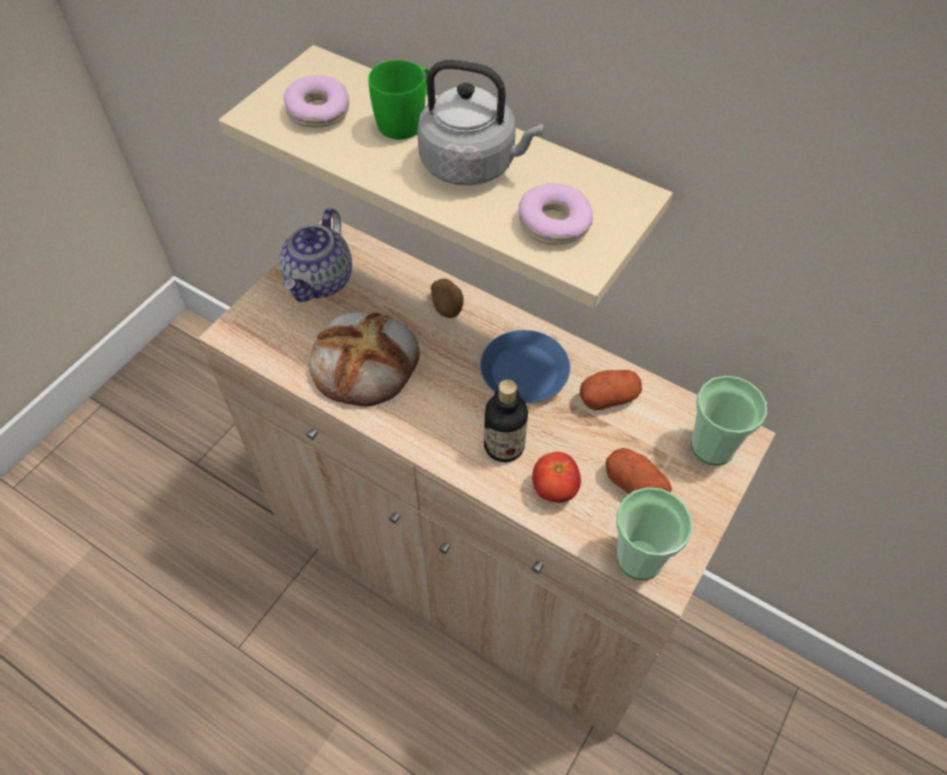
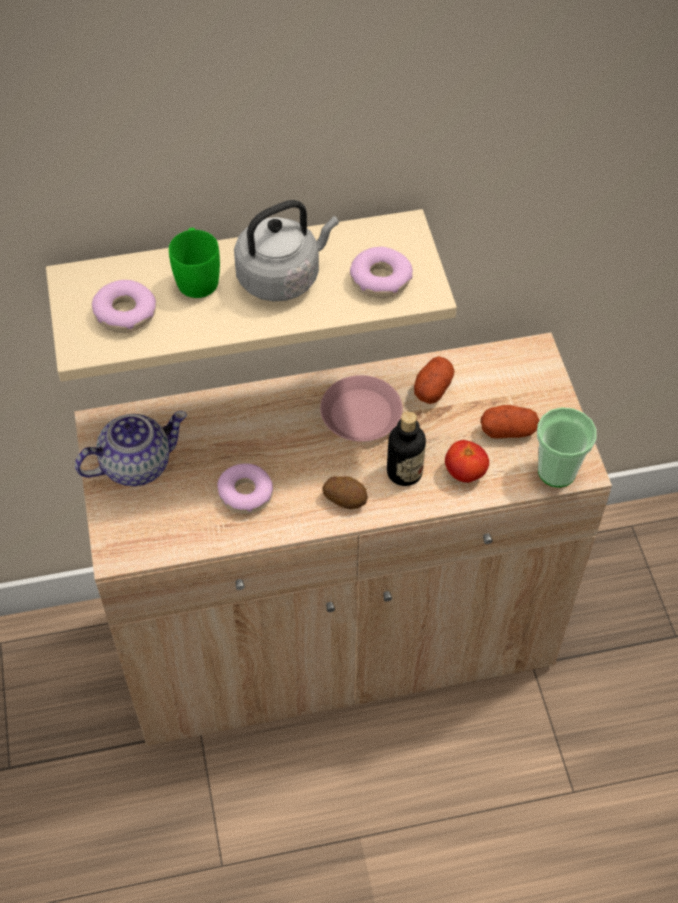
camera: 45 degrees left, 0 degrees up
teapot [279,208,352,302] -> teapot turned 90 degrees counterclockwise [75,411,187,486]
bread [309,312,420,406] -> donut [217,464,273,514]
potato [431,279,464,318] -> potato moved to [322,476,368,509]
blue plate [480,330,570,403] -> pink plate [320,375,403,442]
cup [691,376,767,465] -> none

